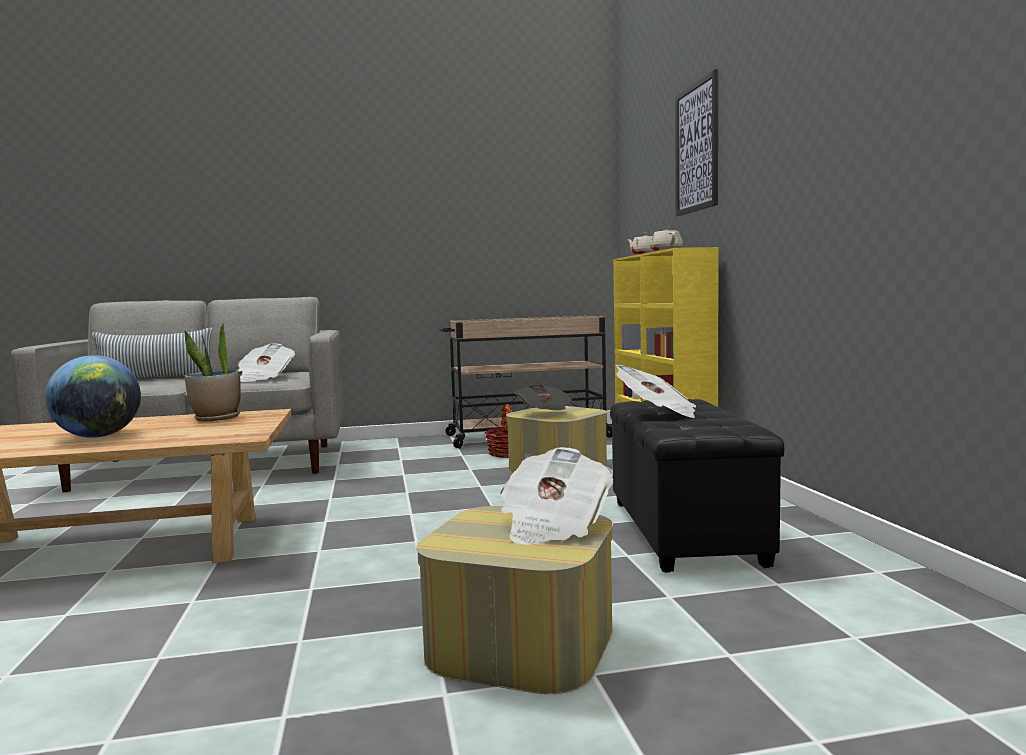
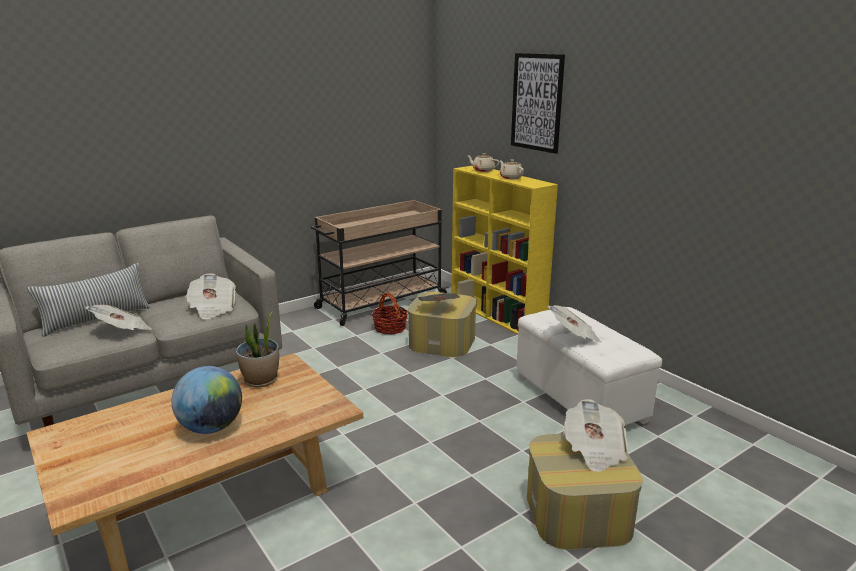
camera: 25 degrees left, 15 degrees up
black ottoman [610,399,784,573] -> white ottoman [516,307,662,425]
none -> newspaper [85,305,152,330]

